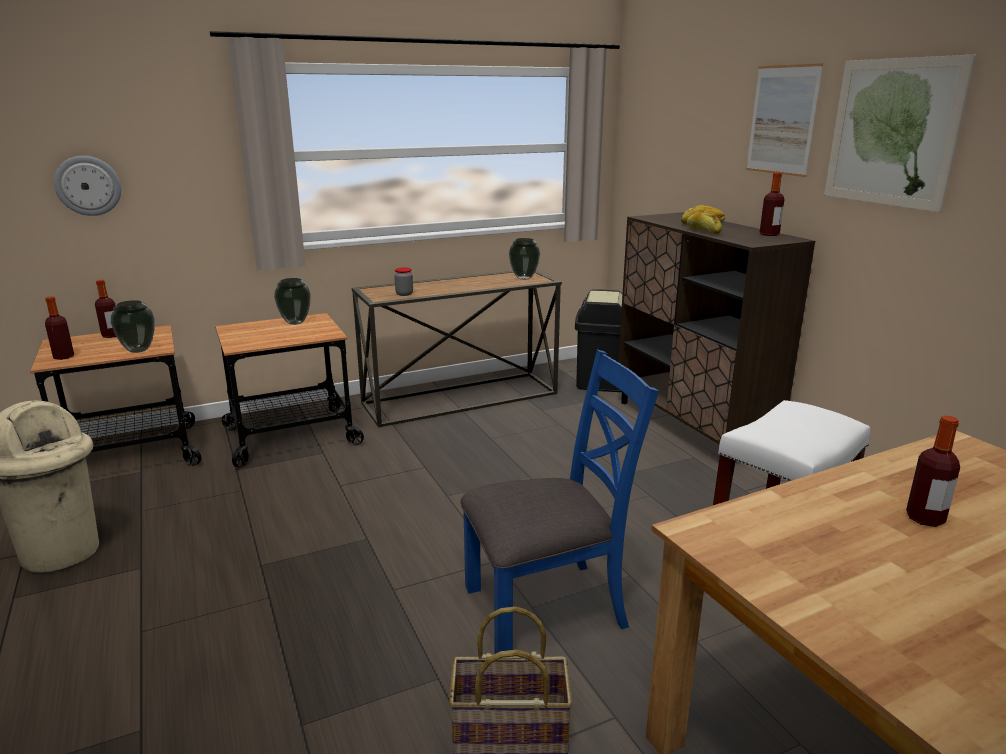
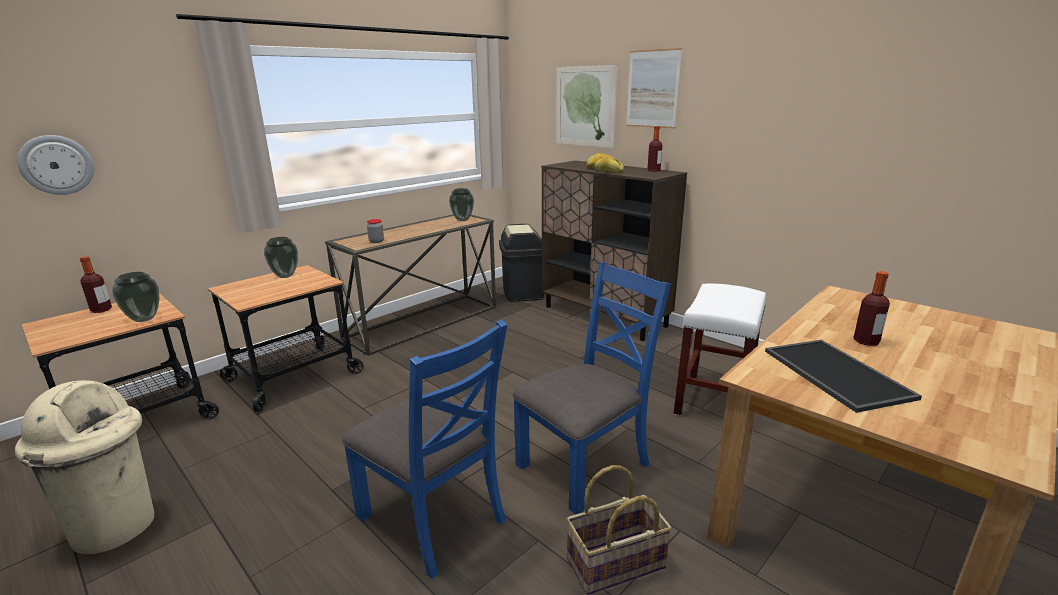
camera: 20 degrees left, 0 degrees up
bottle [45,296,74,360] -> none
picture [824,55,976,212] -> picture moved to [556,65,618,148]
none -> blue chair [342,320,508,579]
none -> tray [765,340,922,413]

